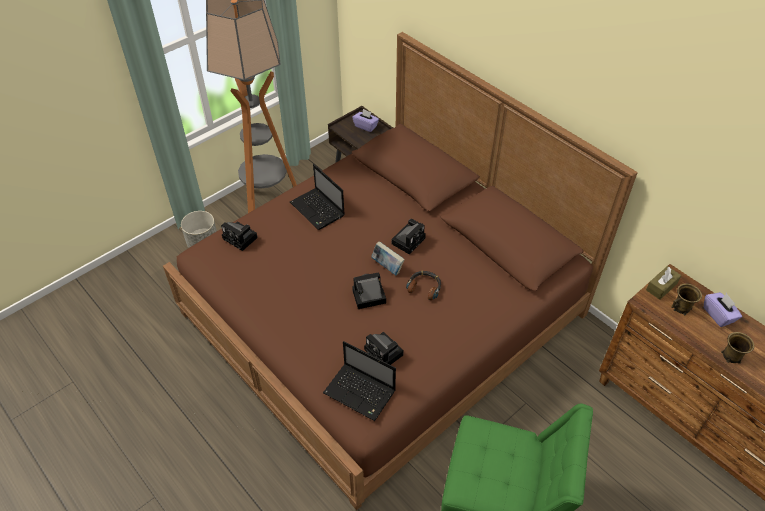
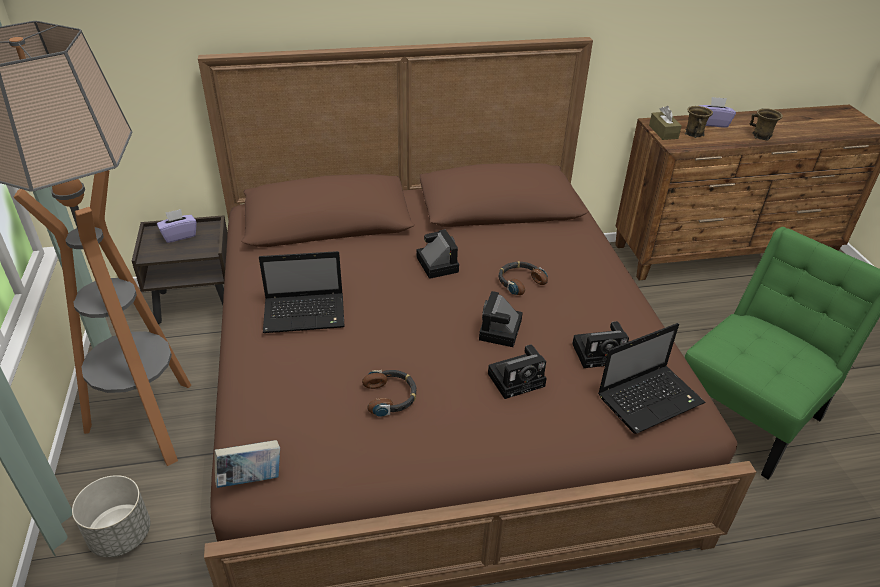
camera: 60 degrees left, 10 degrees down
camera [221,222,258,251] -> camera moved to [488,345,547,399]
book [371,241,405,275] -> book moved to [214,440,280,488]
none -> headphones [362,370,417,417]

